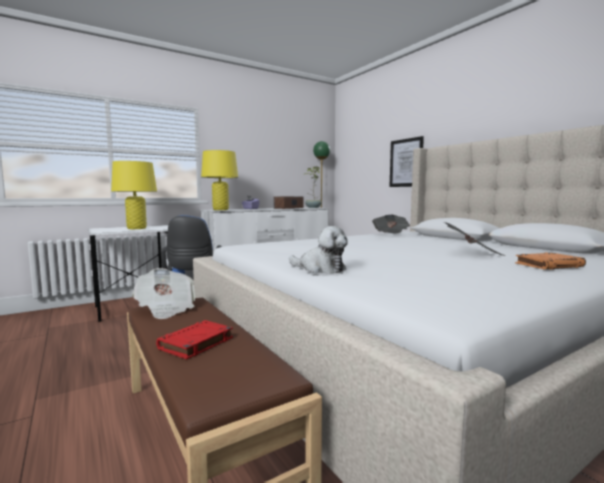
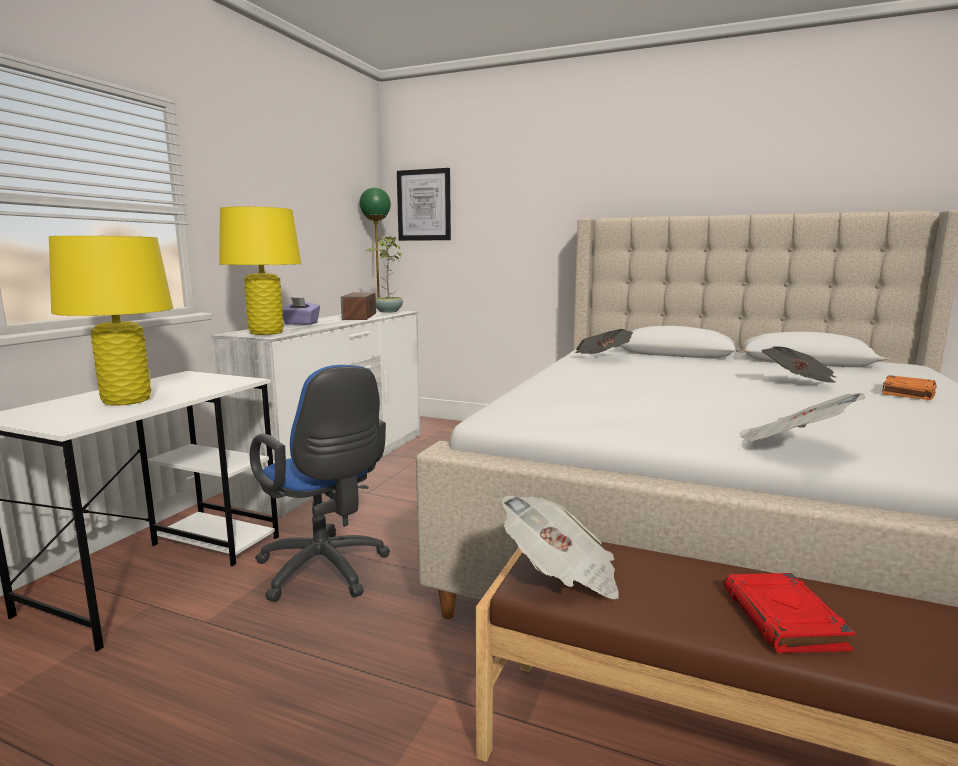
camera: 35 degrees left, 5 degrees up
plush toy [289,226,348,274] -> newspaper [740,393,865,443]
picture [390,136,424,187] -> picture moved to [397,168,451,241]

